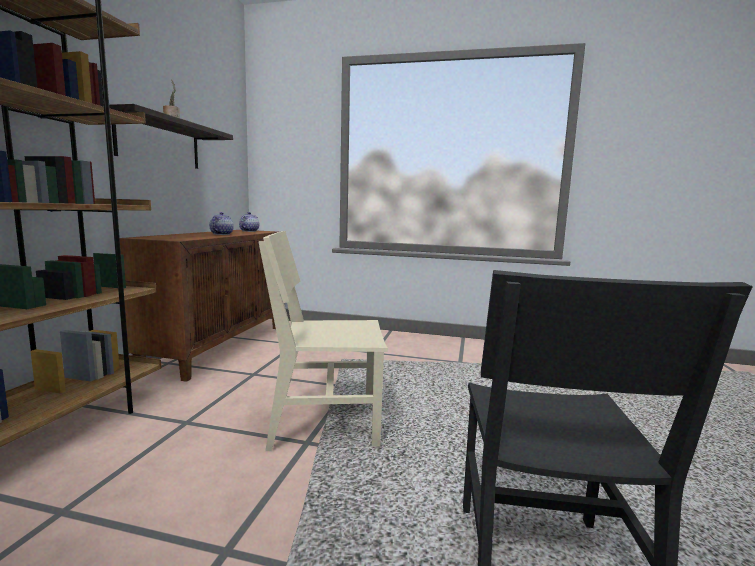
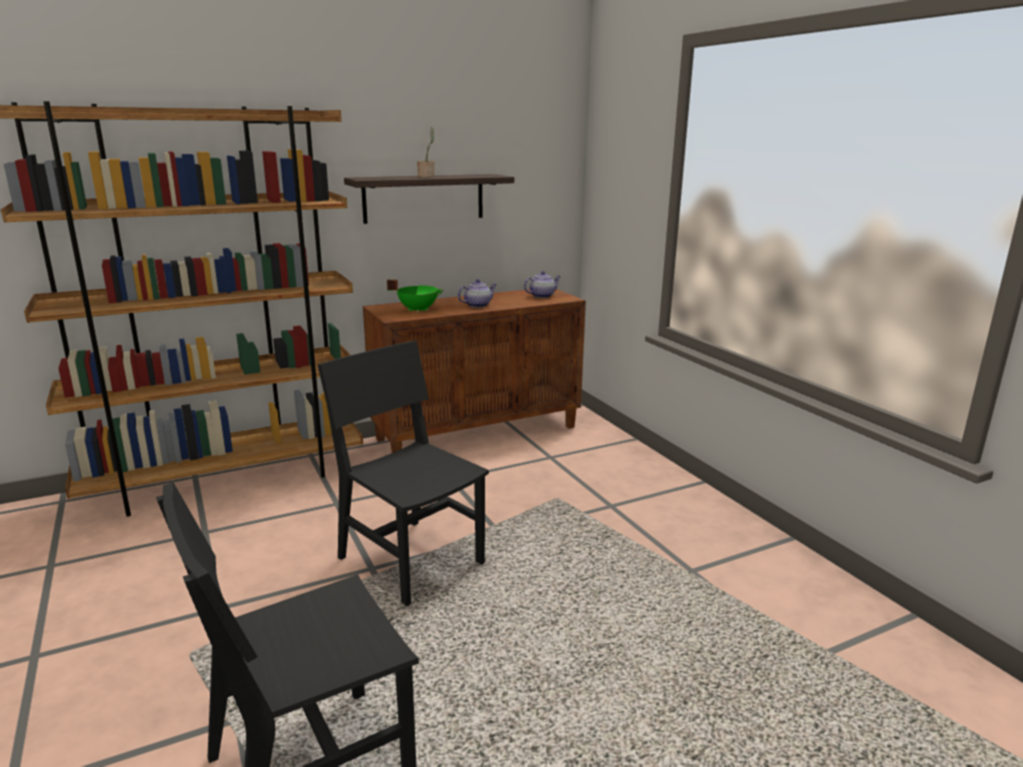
camera: 50 degrees right, 10 degrees up
beige chair [259,231,388,451] -> black chair [317,341,489,606]
none -> green cooking pot [387,279,444,313]

